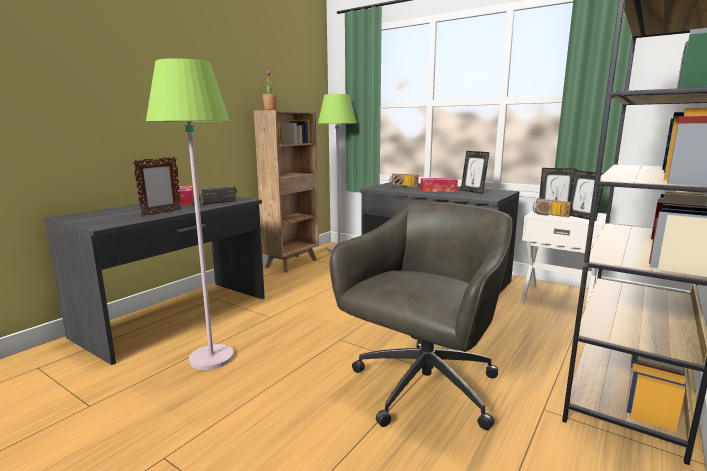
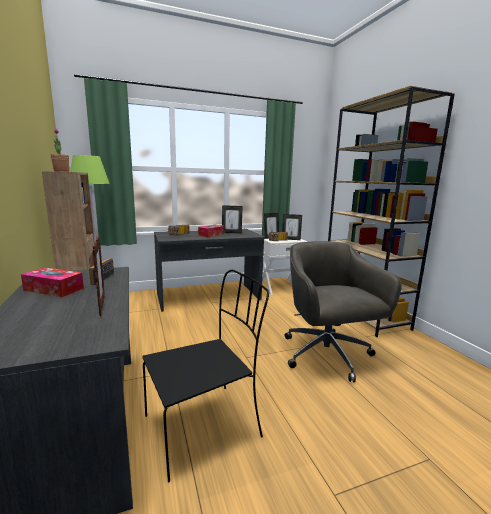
camera: 55 degrees left, 0 degrees up
green floor lamp [146,58,234,370] -> black chair [142,270,269,482]

